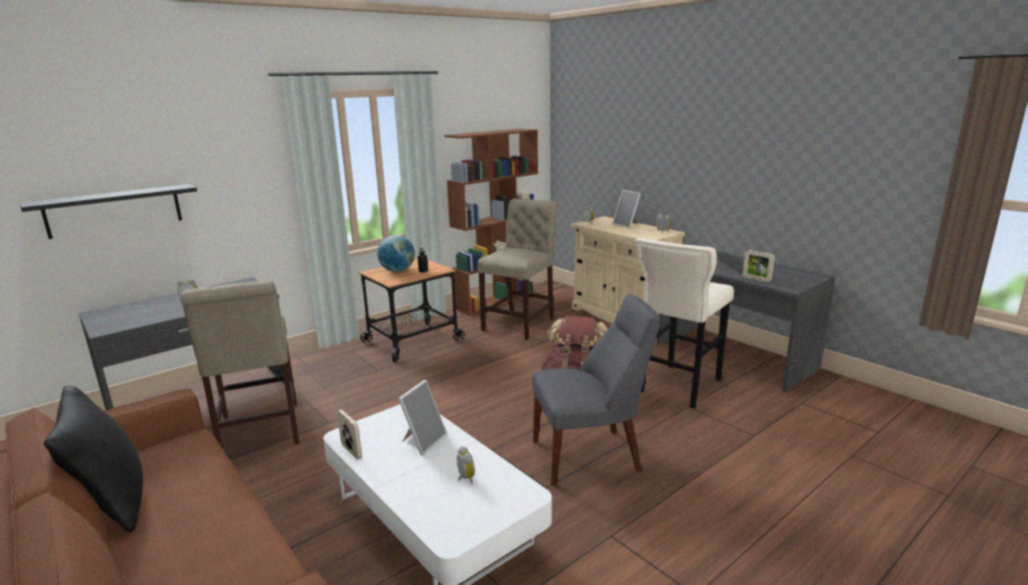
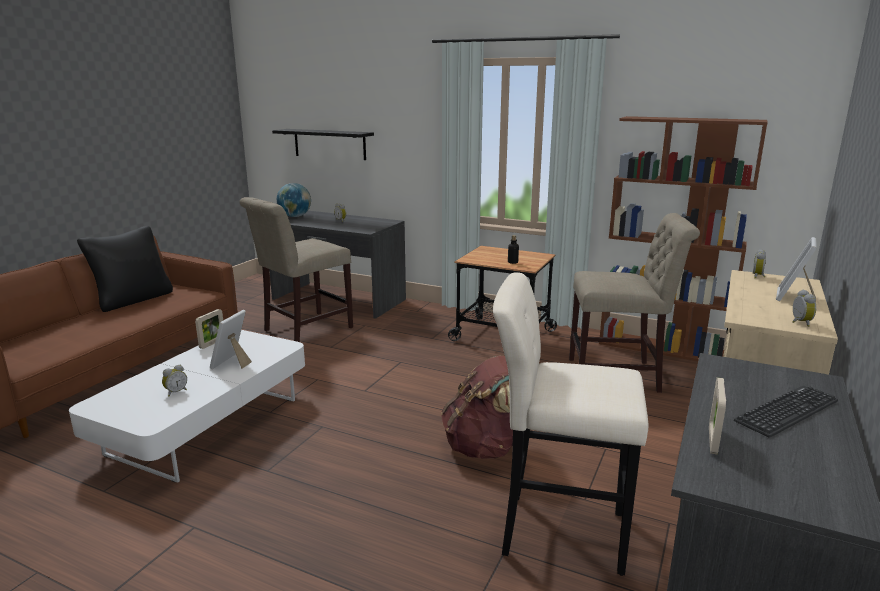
camera: 65 degrees right, 0 degrees up
globe [377,235,415,272] -> globe moved to [277,183,311,217]
picture frame [398,380,447,456] -> picture frame turned 105 degrees clockwise [210,310,252,369]
grey chair [532,294,660,486] -> none

